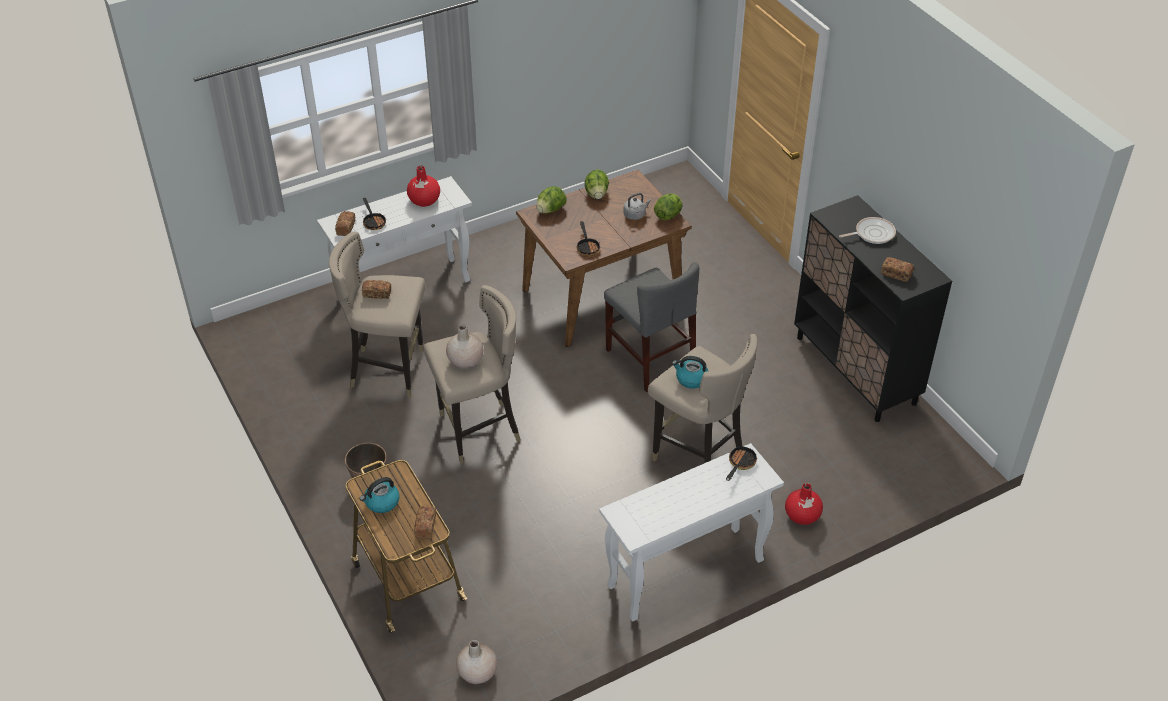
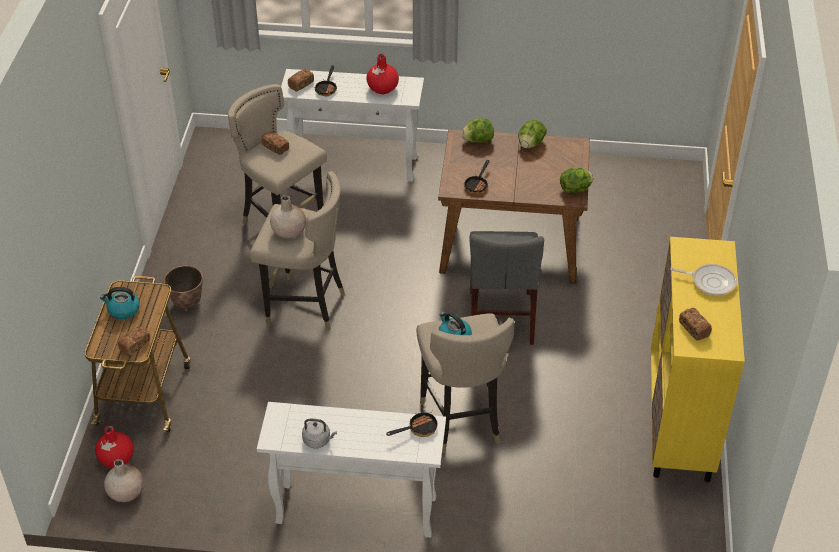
camera: 35 degrees right, 0 degrees up
grey kettle [623,193,651,220] -> grey kettle moved to [302,419,337,449]
red vase [785,483,823,525] -> red vase moved to [95,426,134,468]
black cabinet [794,195,952,422] -> yellow cabinet [651,237,745,482]

